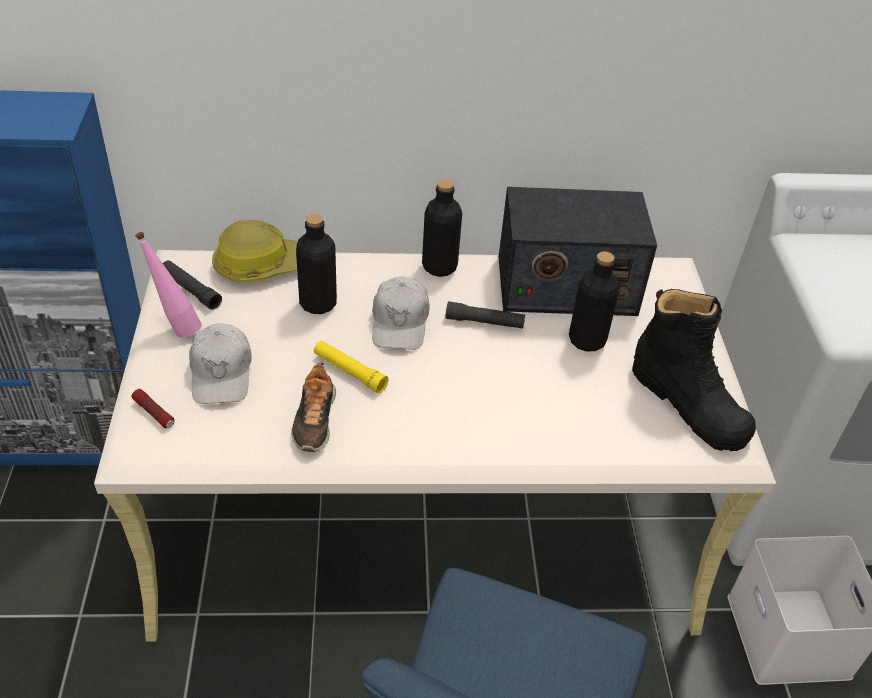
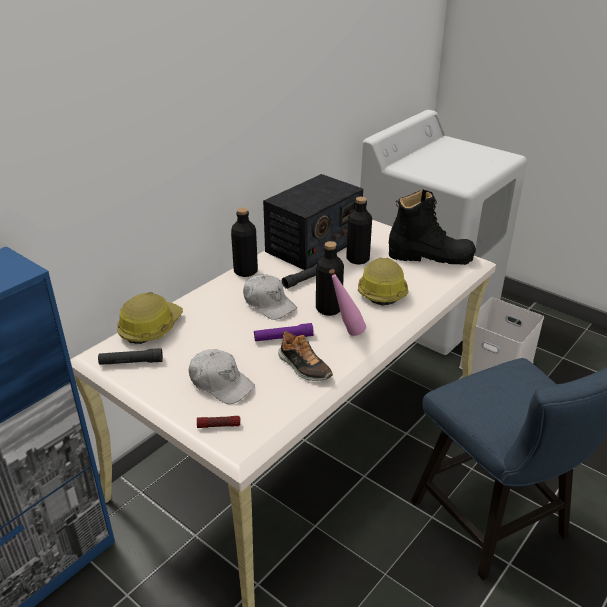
camera: 45 degrees left, 10 degrees down
pink bottle [135,232,202,338] -> pink bottle moved to [329,269,366,336]
black bottle [296,214,337,314] -> black bottle moved to [316,241,344,316]
yellow flashlight [314,341,389,393] -> purple flashlight [254,323,314,341]
none -> hard hat [358,257,408,306]

